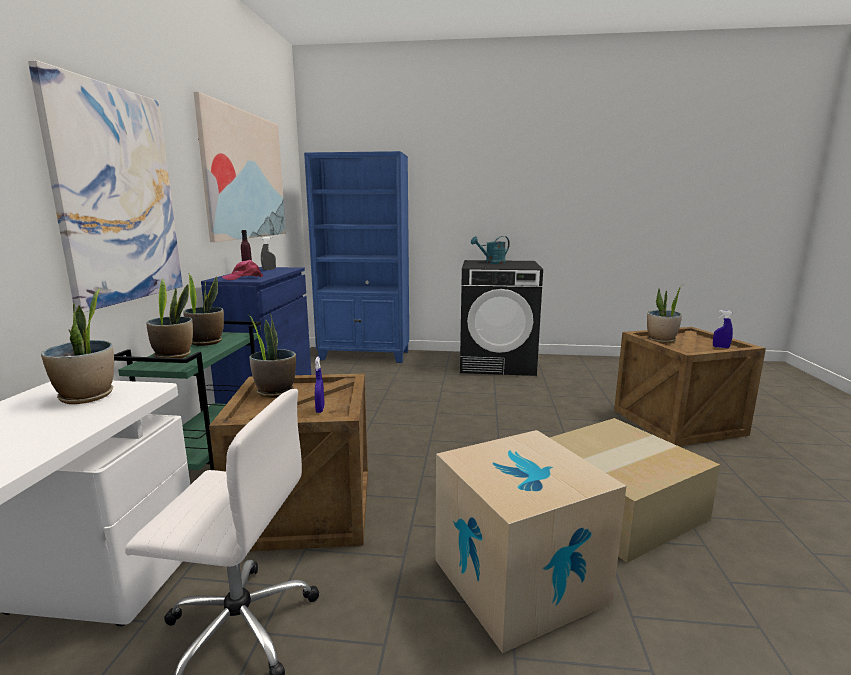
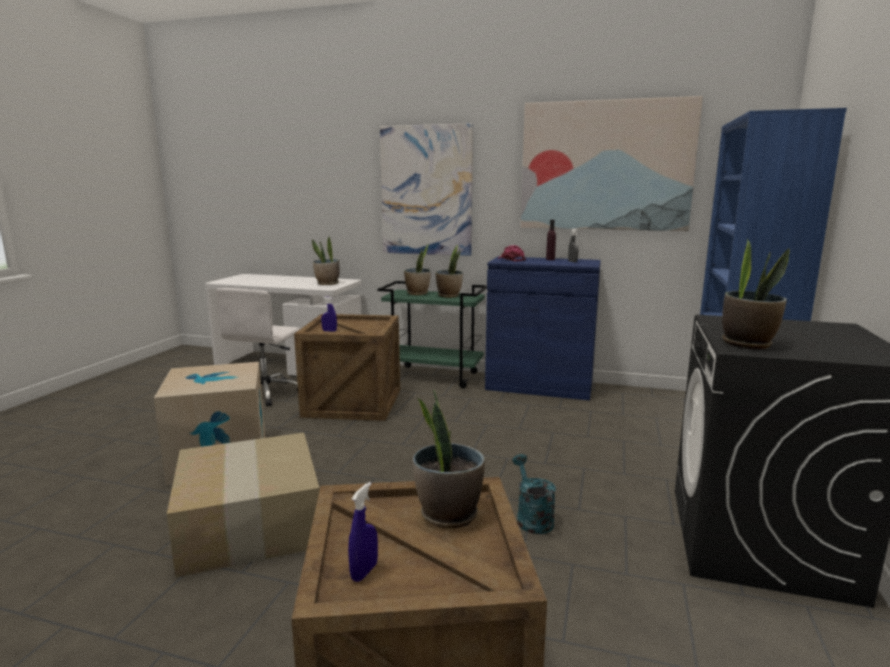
camera: 100 degrees right, 0 degrees up
potted plant [247,313,296,398] -> potted plant moved to [722,239,790,349]
turquoise watering can [471,236,510,264] -> turquoise watering can moved to [512,454,556,534]

